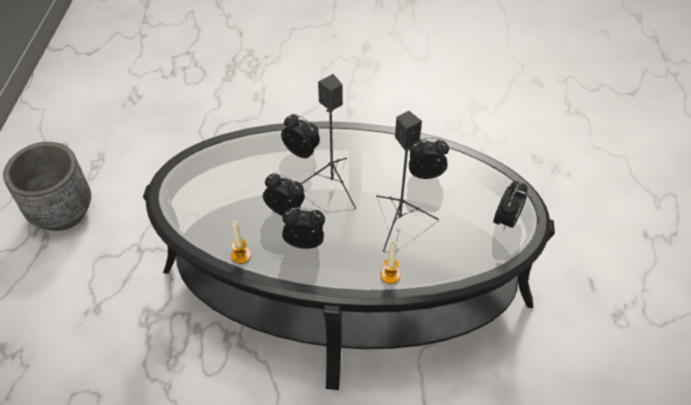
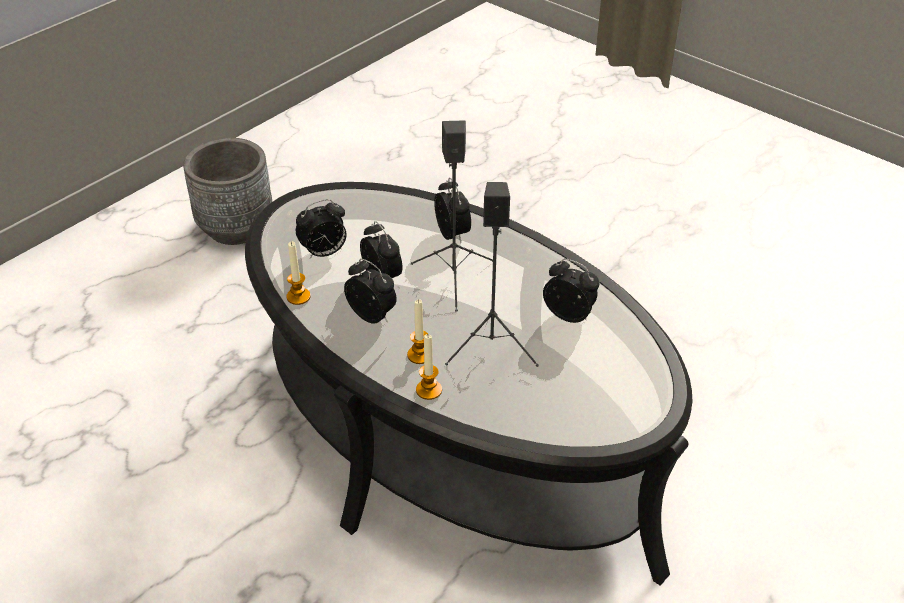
camera: 35 degrees right, 10 degrees down
alarm clock [493,181,528,231] -> alarm clock moved to [296,199,347,259]
none -> candle [407,299,428,364]

